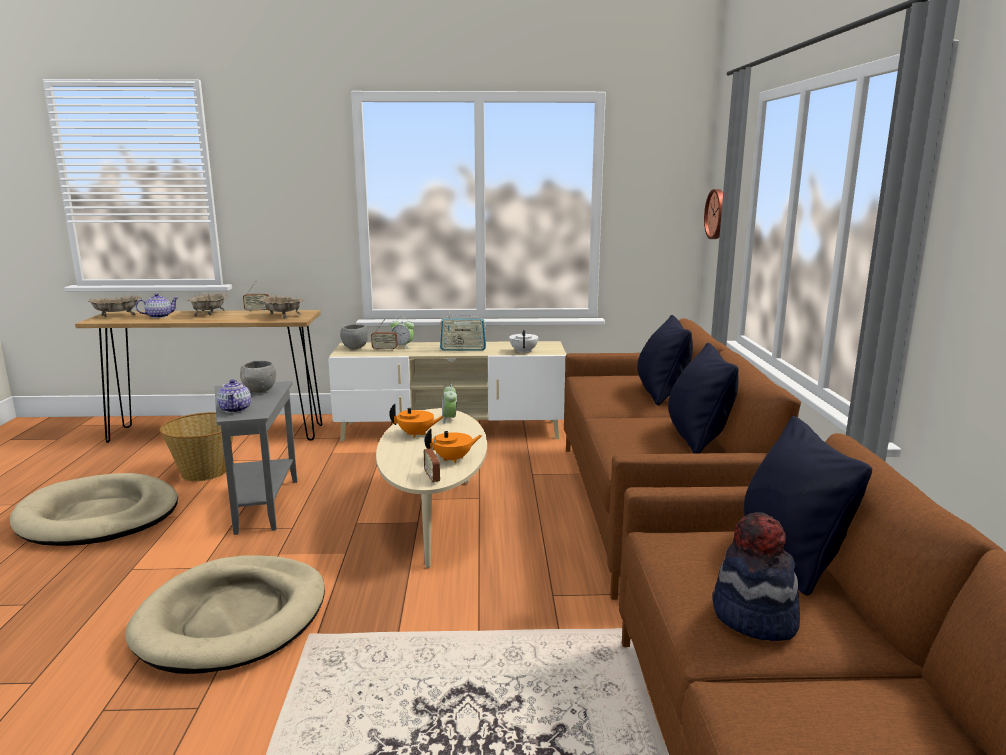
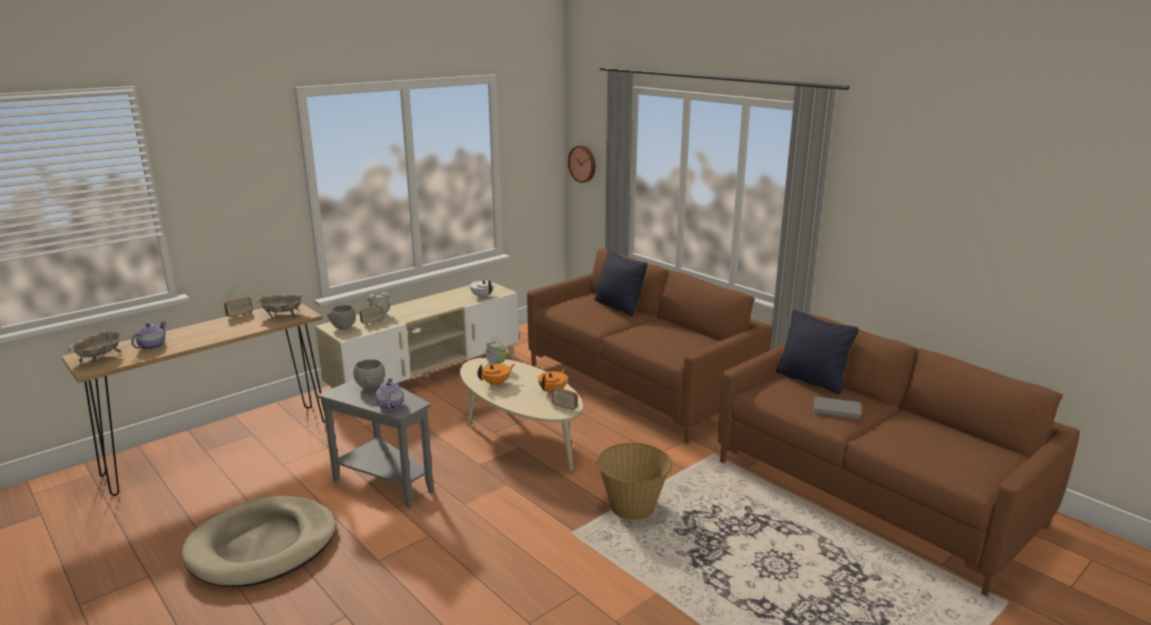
camera: 40 degrees left, 5 degrees up
beige dog bed [125,555,325,674] -> none
basket [160,412,233,481] -> basket moved to [597,443,672,520]
beige bowl [187,293,227,317] -> none
teapot [217,379,251,413] -> teapot turned 135 degrees counterclockwise [376,378,404,410]
radio [440,315,486,351] -> none
black pillow [668,343,739,454] -> none
hat [713,512,800,641] -> grey book [813,396,861,420]

